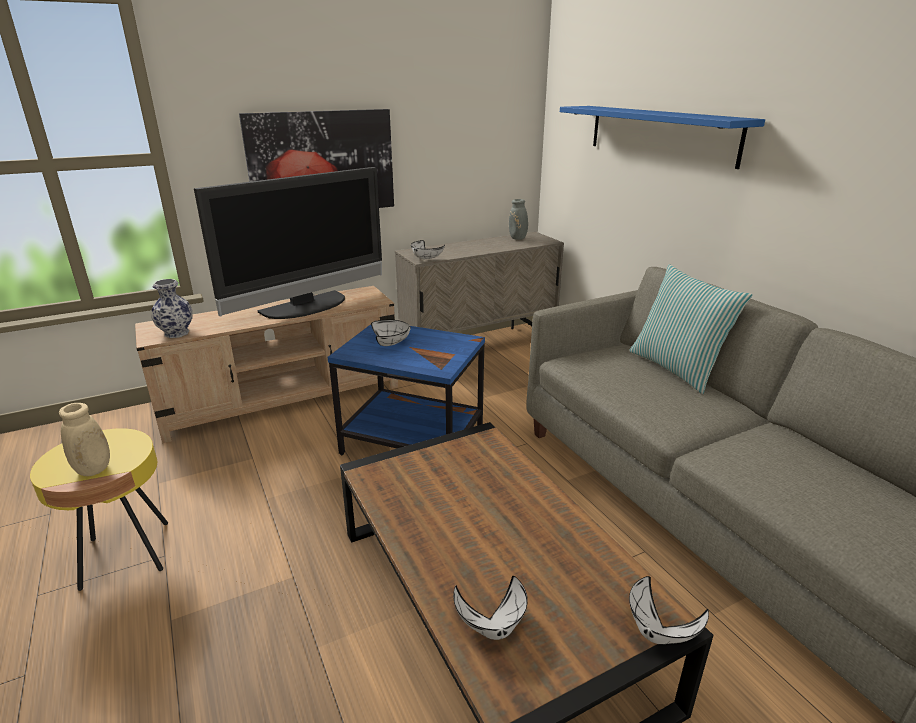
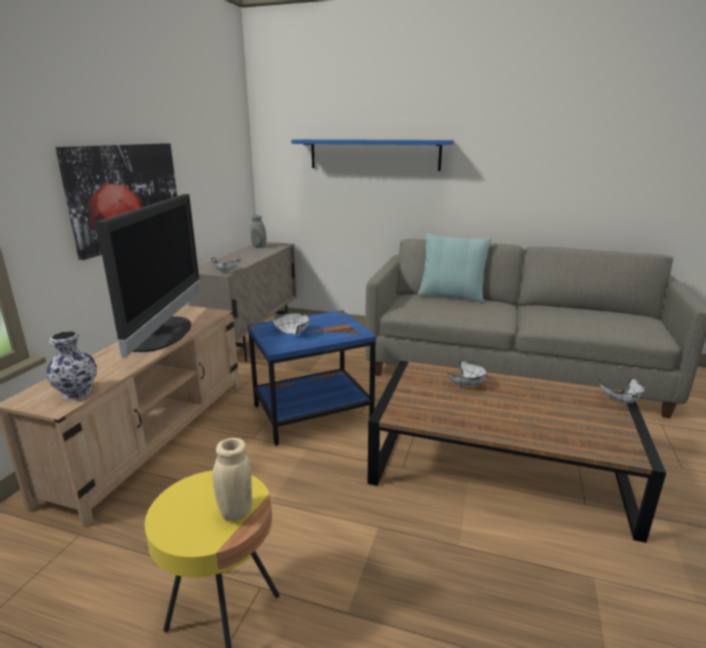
camera: 45 degrees left, 5 degrees down
white bowl [453,576,528,640] -> white bowl moved to [448,360,487,386]

